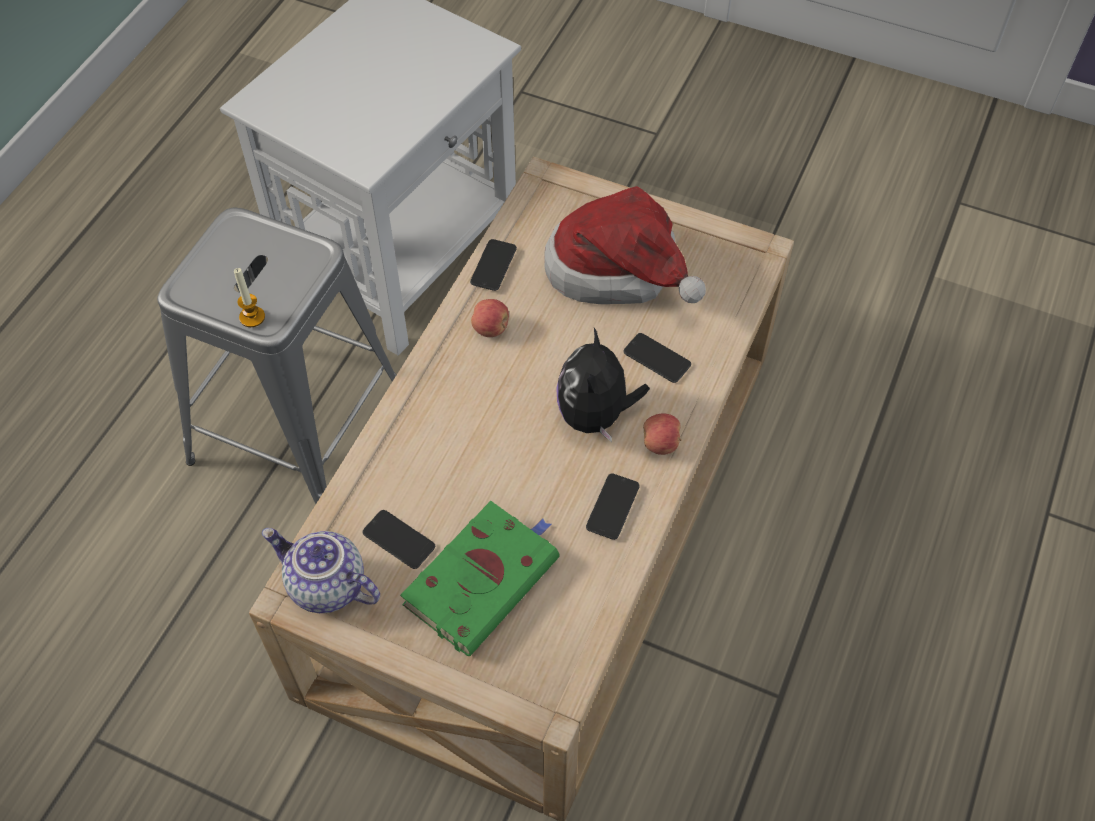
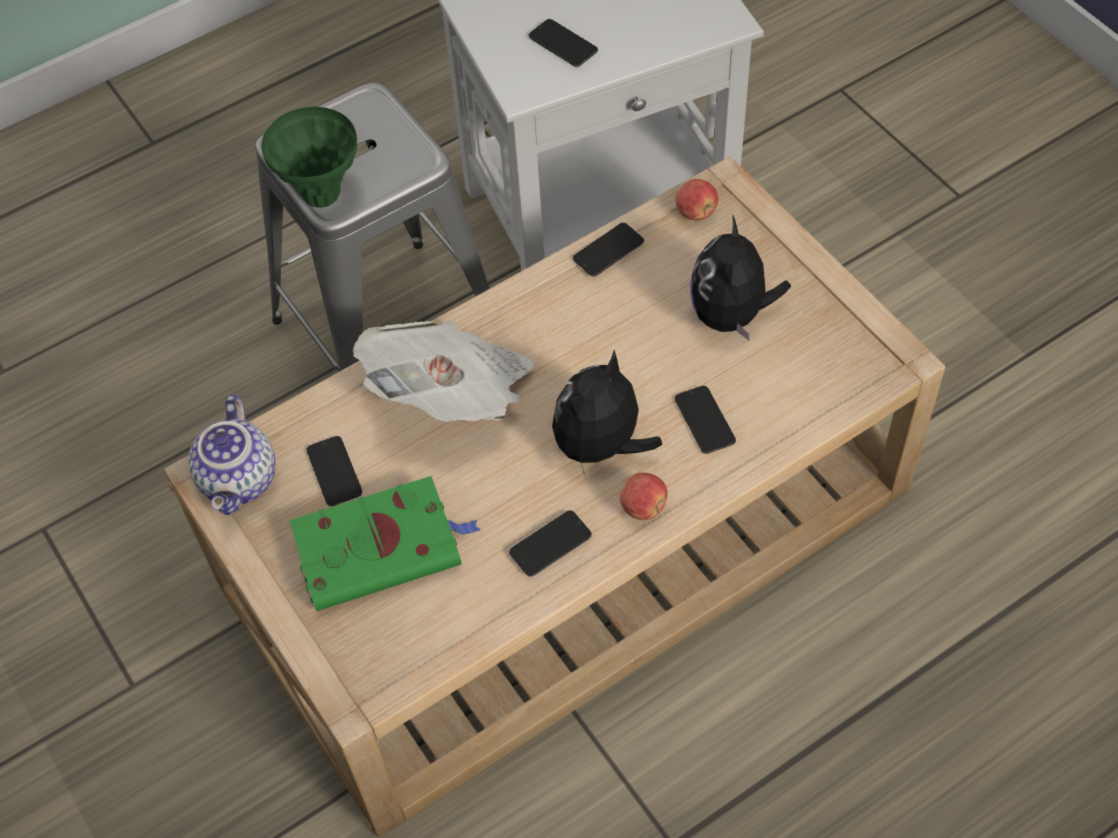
camera: 35 degrees right, 0 degrees up
candle [234,268,265,327] -> green vase [261,107,357,208]
teapot [262,528,380,613] -> teapot turned 150 degrees counterclockwise [188,395,276,515]
apple [471,299,509,337] -> apple moved to [676,179,718,220]
hat [544,186,706,304] -> plush toy [690,214,791,341]
none -> newspaper [353,320,534,422]
none -> phone [528,19,598,67]

